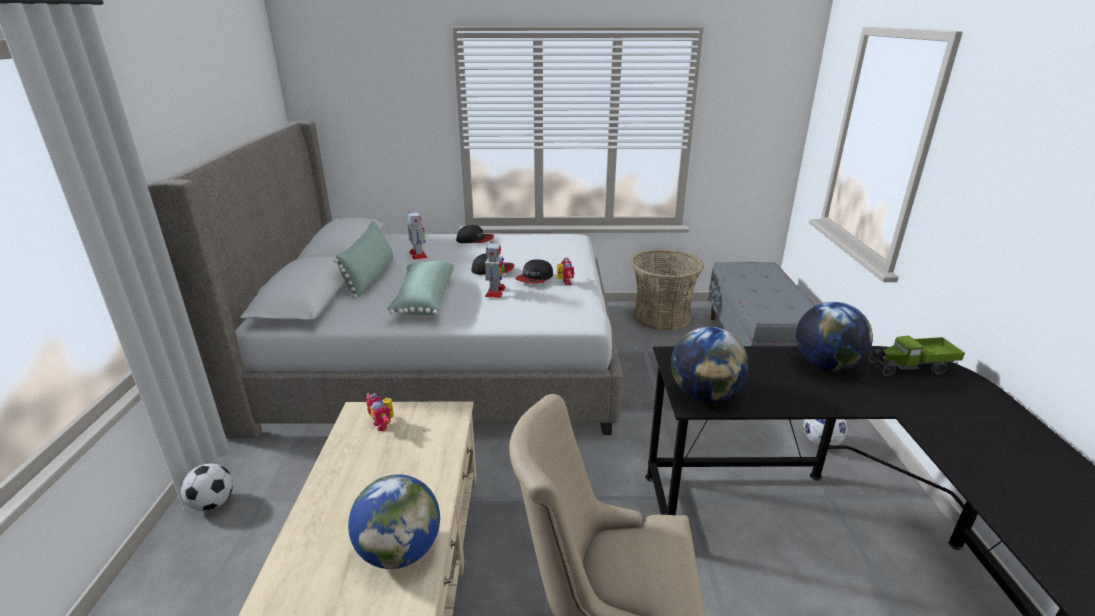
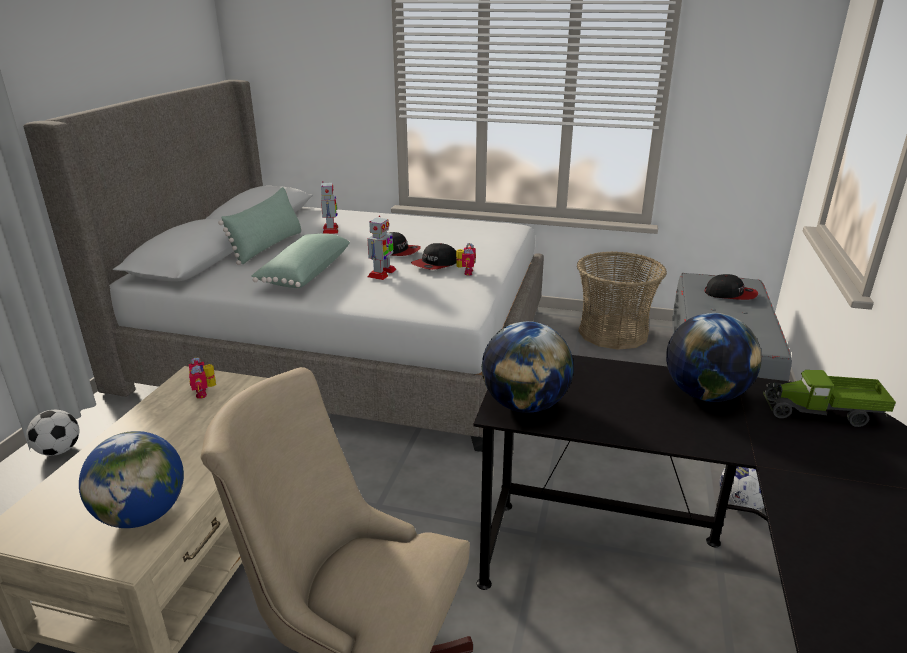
camera: 15 degrees right, 0 degrees up
cap [456,225,494,243] -> cap moved to [705,274,758,300]

